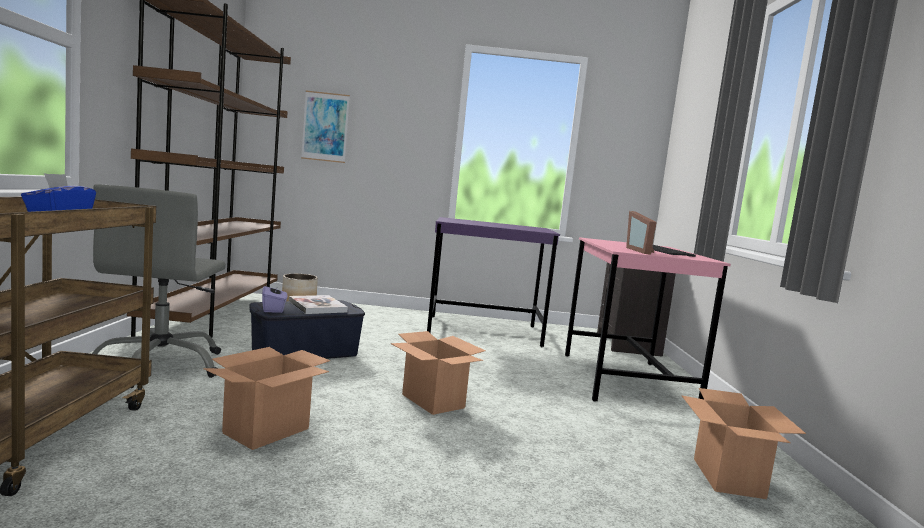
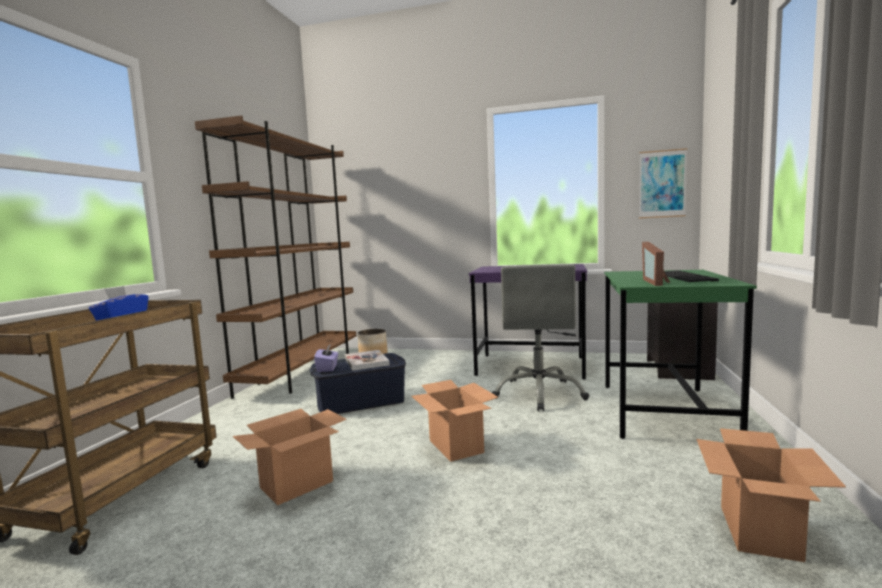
camera: 15 degrees right, 0 degrees up
grey office chair [92,184,226,388] -> grey office chair moved to [492,264,590,411]
picture [301,91,350,163] -> picture moved to [639,148,687,219]
pink desk [565,237,731,402] -> green desk [604,270,757,439]

